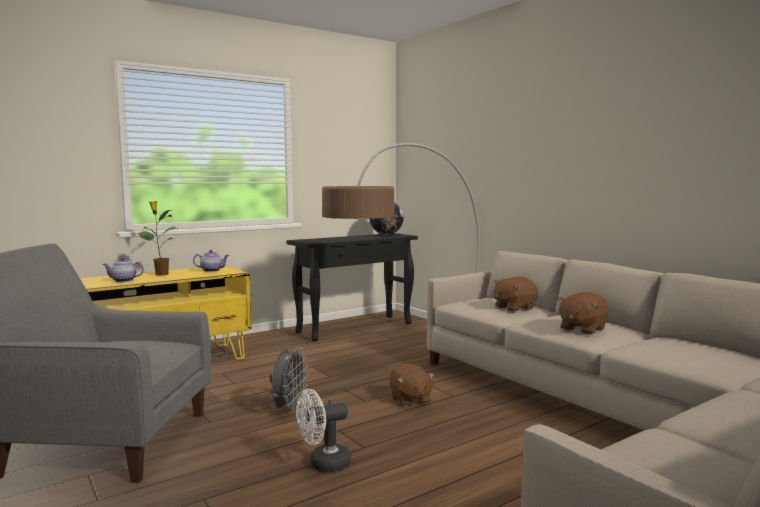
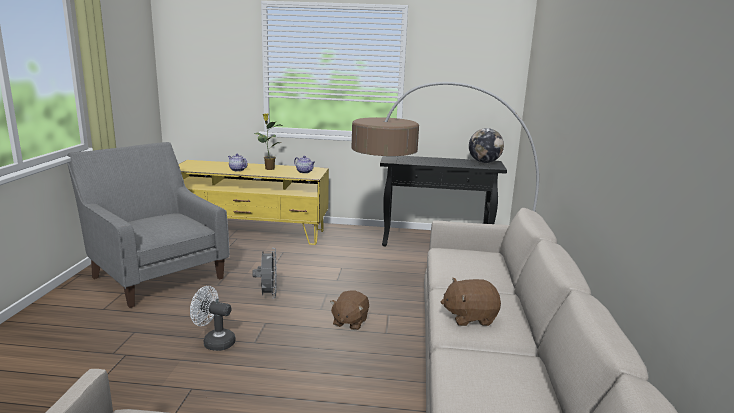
camera: 40 degrees right, 10 degrees up
grey fan [269,347,309,413] -> grey fan turned 60 degrees counterclockwise [252,248,277,298]
brown plush toy [494,277,538,312] -> none

